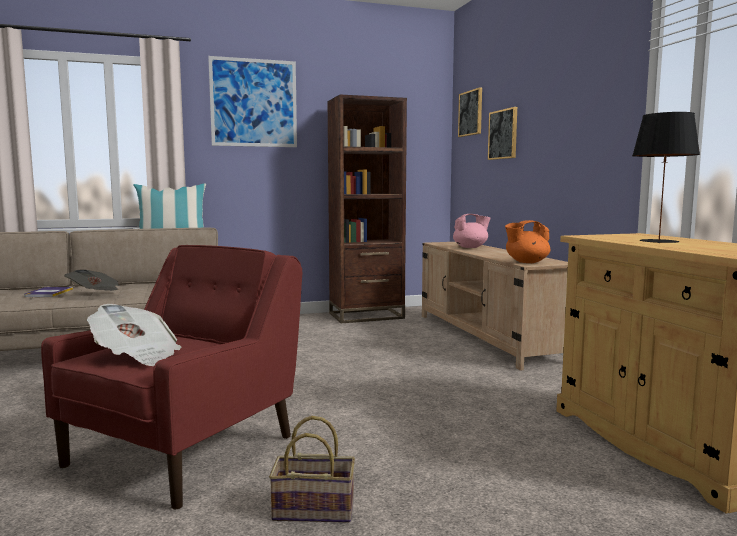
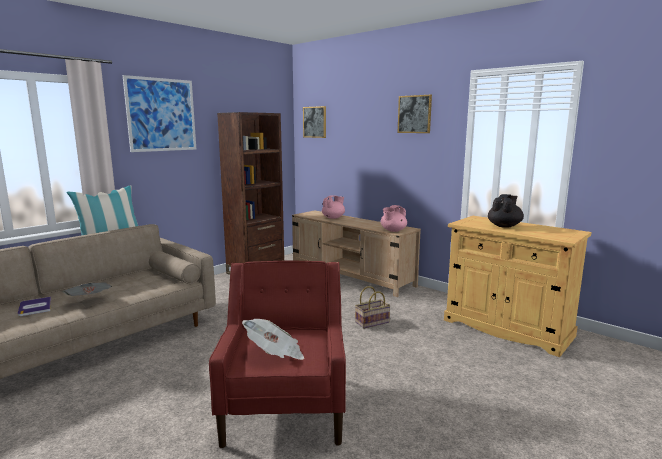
camera: 30 degrees left, 5 degrees up
basket [269,416,355,523] -> basket moved to [355,286,391,329]
picture [488,107,517,160] -> picture moved to [398,95,432,133]
orange teapot [505,220,551,263] -> pink teapot [380,205,407,232]
black table lamp [632,112,700,243] -> black teapot [488,194,524,228]

